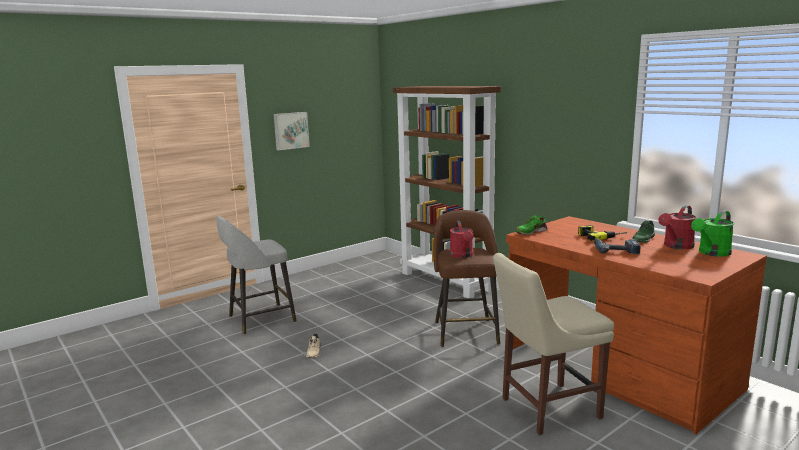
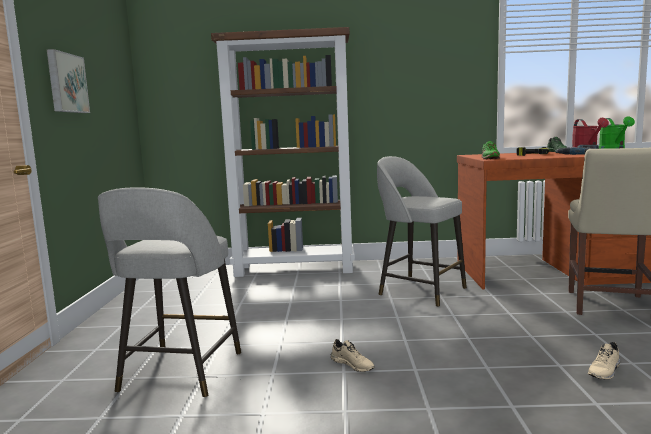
camera: 50 degrees left, 5 degrees down
brown stool [434,210,500,347] -> grey stool [377,156,467,307]
red watering can [450,221,474,258] -> none
none -> beige shoe [588,342,620,380]

